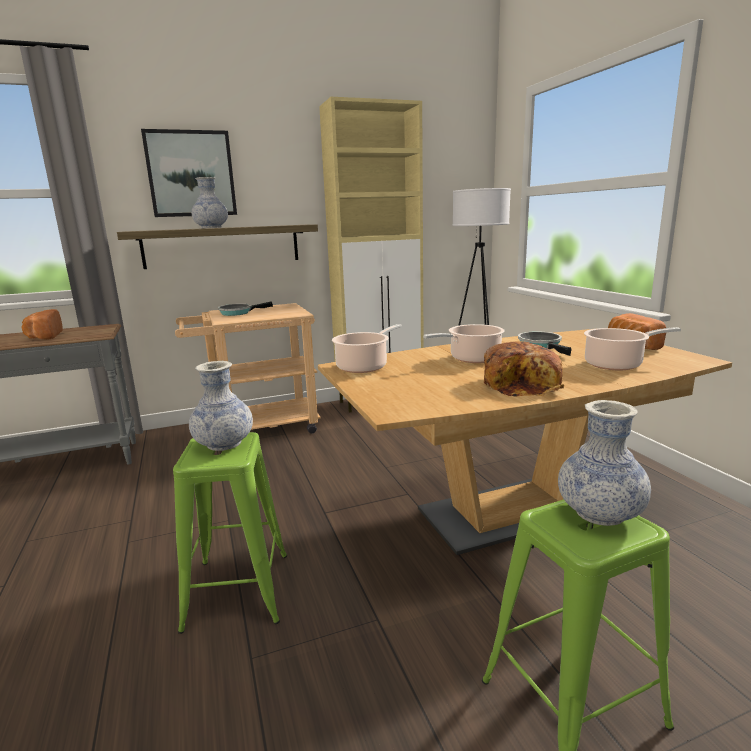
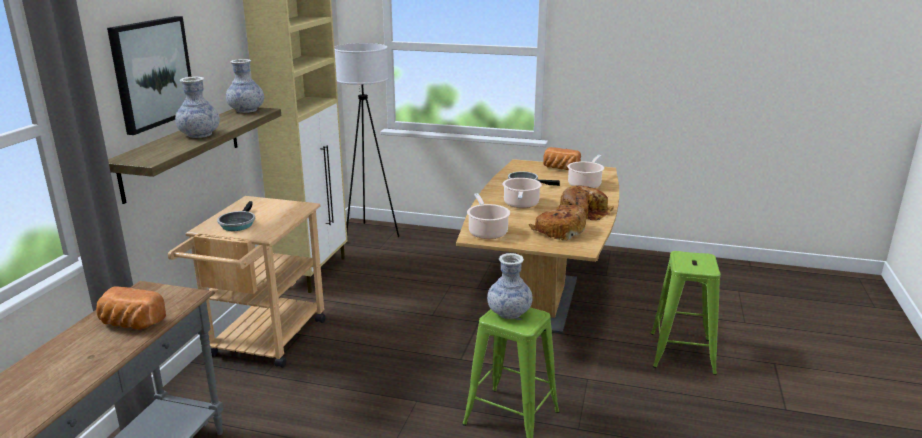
camera: 55 degrees left, 5 degrees up
vase [558,400,651,526] -> vase moved to [226,59,264,113]
none -> bread [529,205,586,241]

